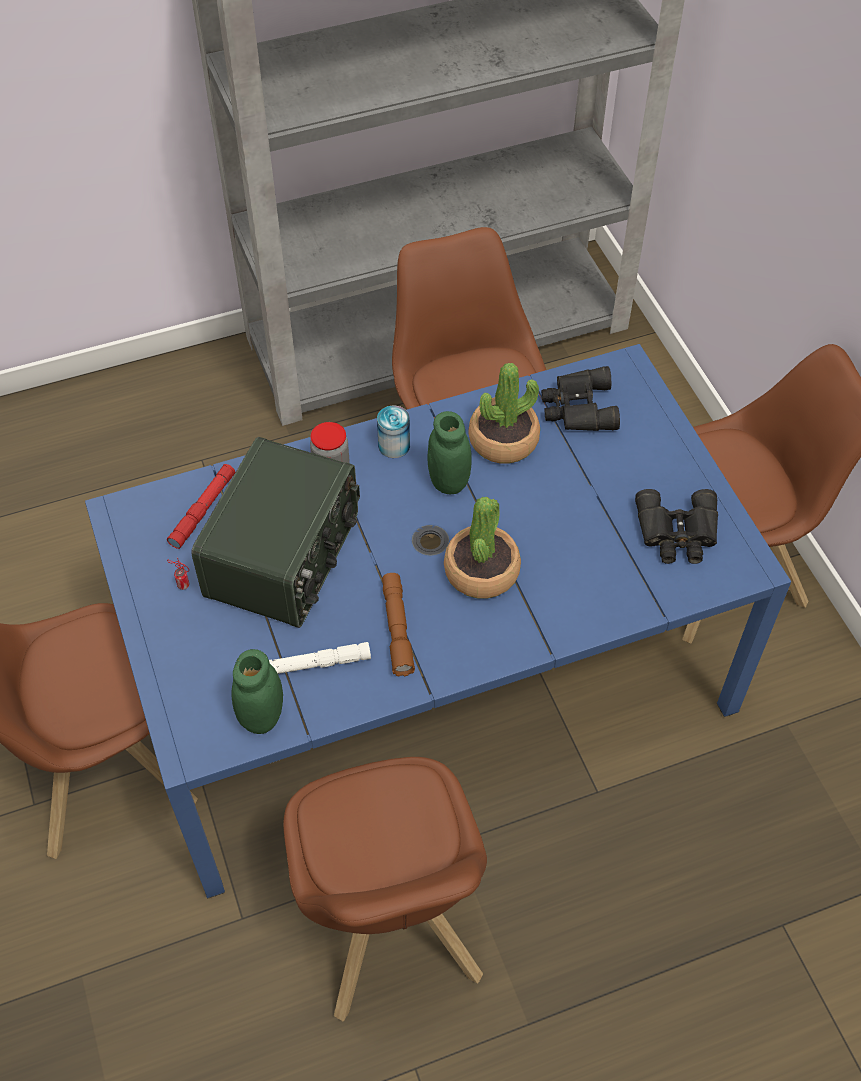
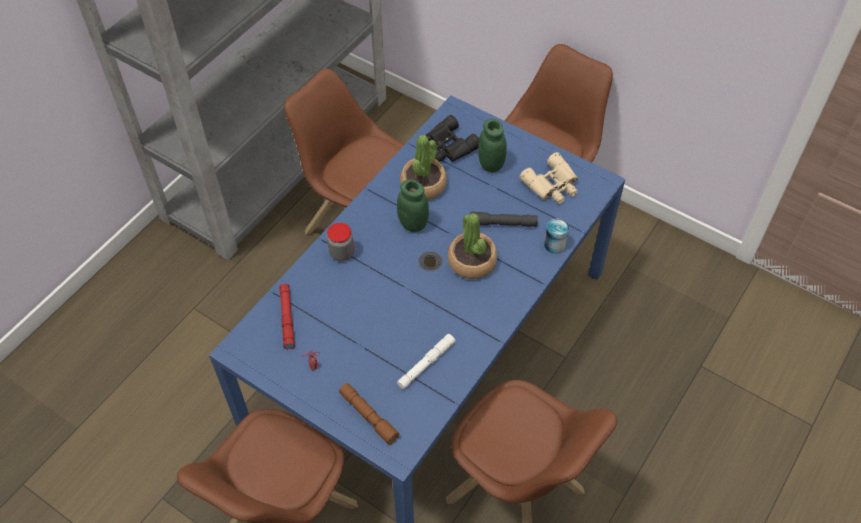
camera: 35 degrees left, 0 degrees up
radio [191,437,360,628] -> none
green jar [231,649,283,734] -> green jar moved to [478,119,507,172]
can [377,406,410,458] -> can moved to [544,218,569,254]
brown flashlight [382,573,415,677] -> brown flashlight moved to [339,383,399,445]
black binoculars [635,489,718,564] -> beige binoculars [520,152,578,204]
none -> grey flashlight [470,211,538,227]

